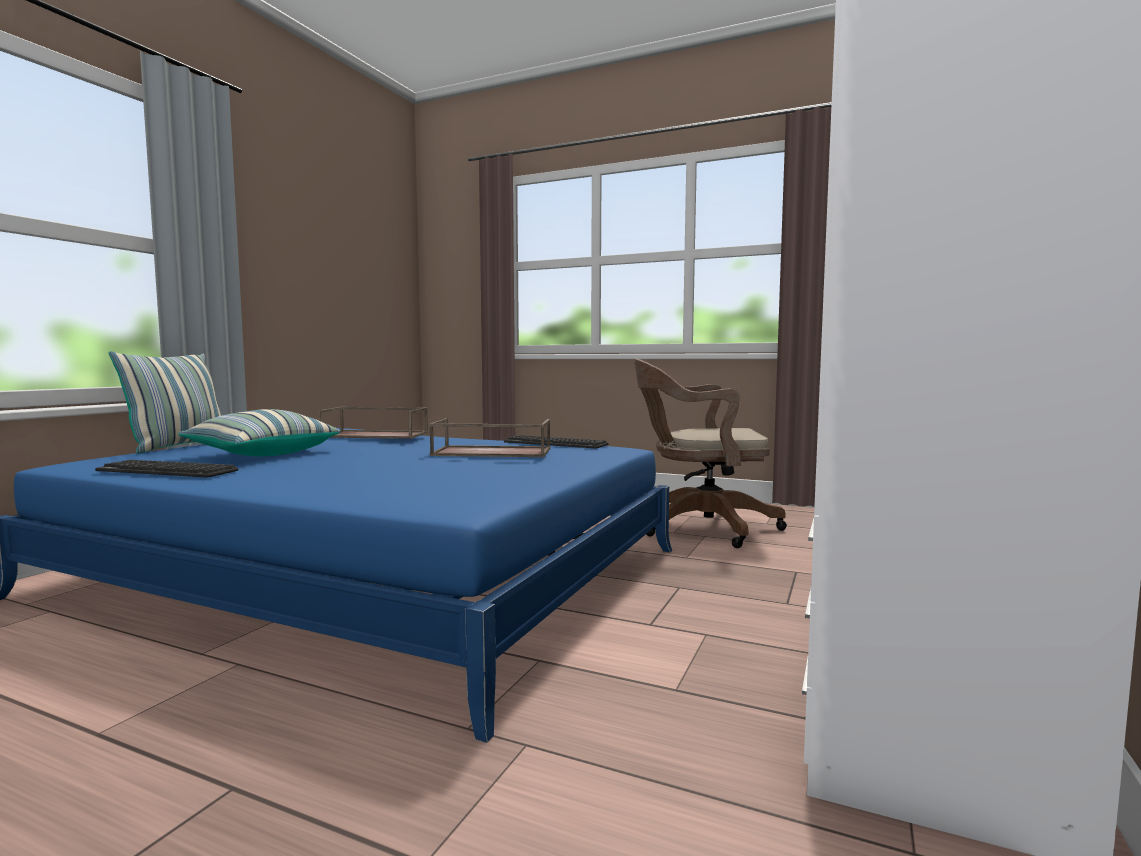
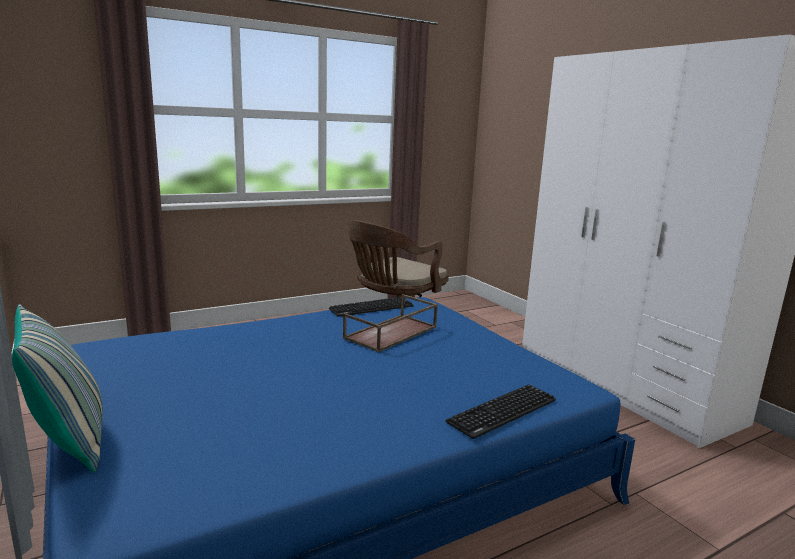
camera: 55 degrees left, 10 degrees up
keyboard [95,460,239,477] -> keyboard moved to [445,384,556,439]
pillow [178,409,340,456] -> none
brown tray [318,407,428,439] -> none

